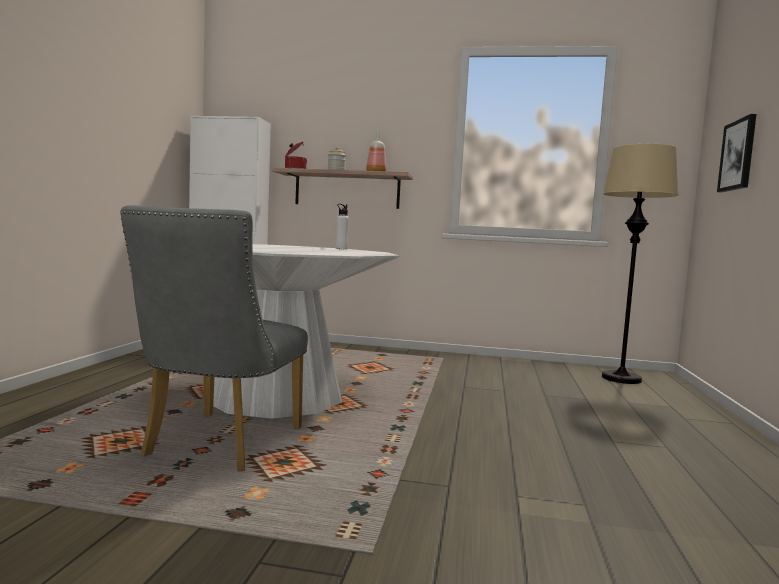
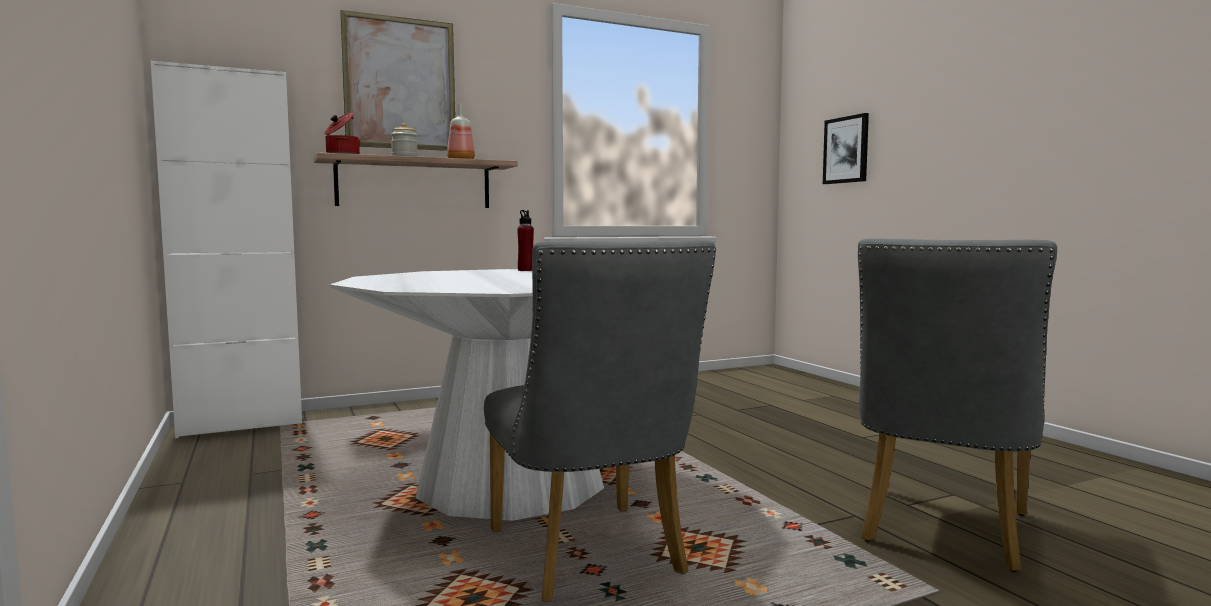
camera: 35 degrees left, 0 degrees up
white bottle [336,204,349,249] -> red bottle [517,210,534,271]
beige floor lamp [602,144,678,384] -> none
none -> picture [341,10,455,151]
none -> grey chair [858,239,1057,572]

